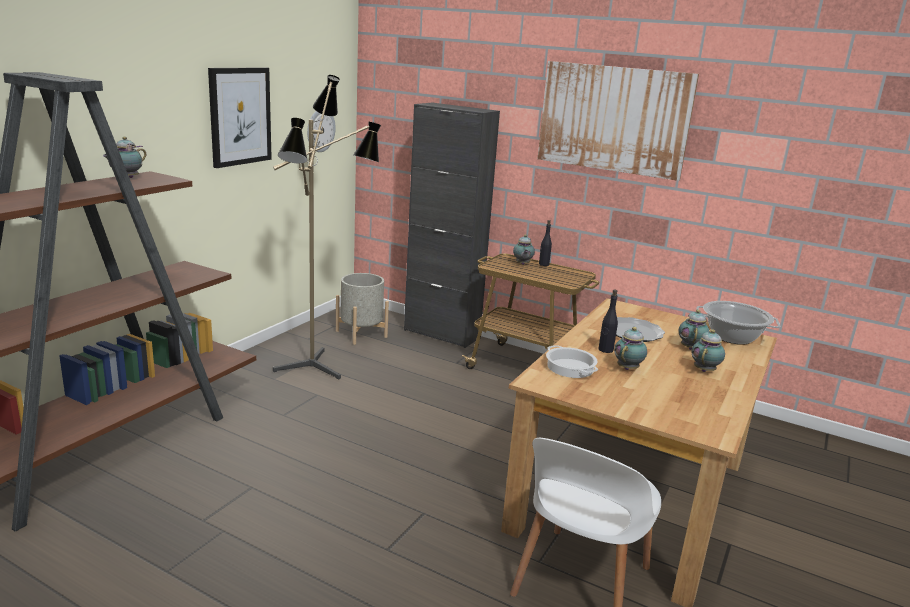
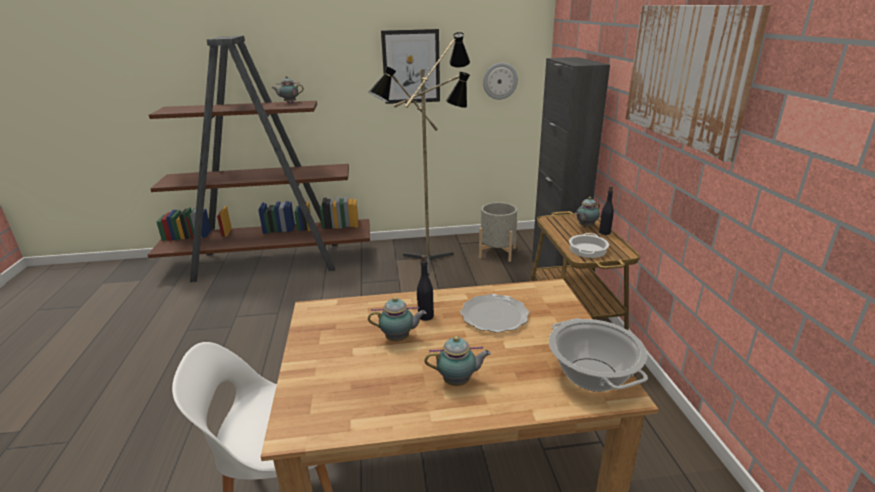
camera: 55 degrees right, 5 degrees up
cooking pot [546,345,599,378] -> cooking pot moved to [569,233,609,258]
teapot [678,310,710,350] -> none

